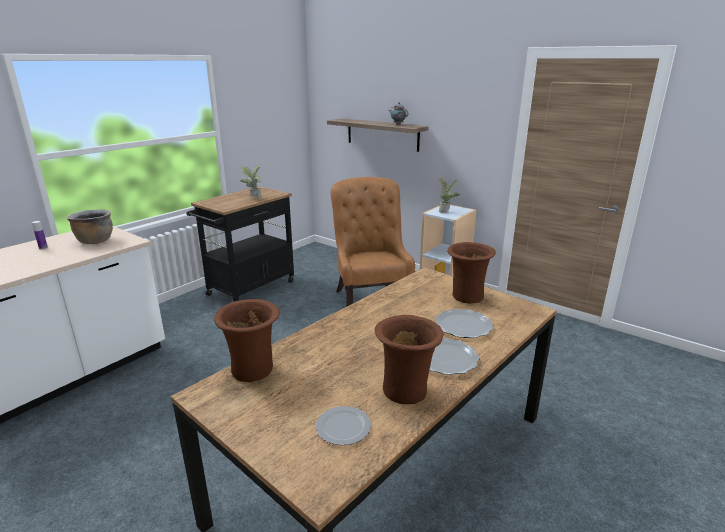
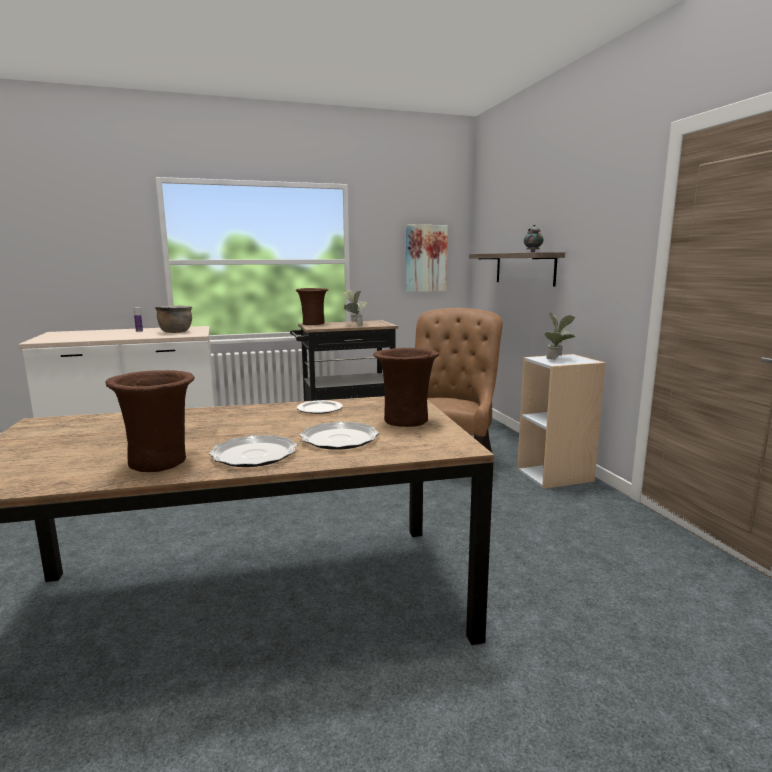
camera: 35 degrees right, 10 degrees down
brown vase [214,299,280,382] -> brown vase moved to [296,288,328,325]
plate [316,406,371,445] -> plate moved to [297,400,343,414]
none -> picture [406,224,448,292]

